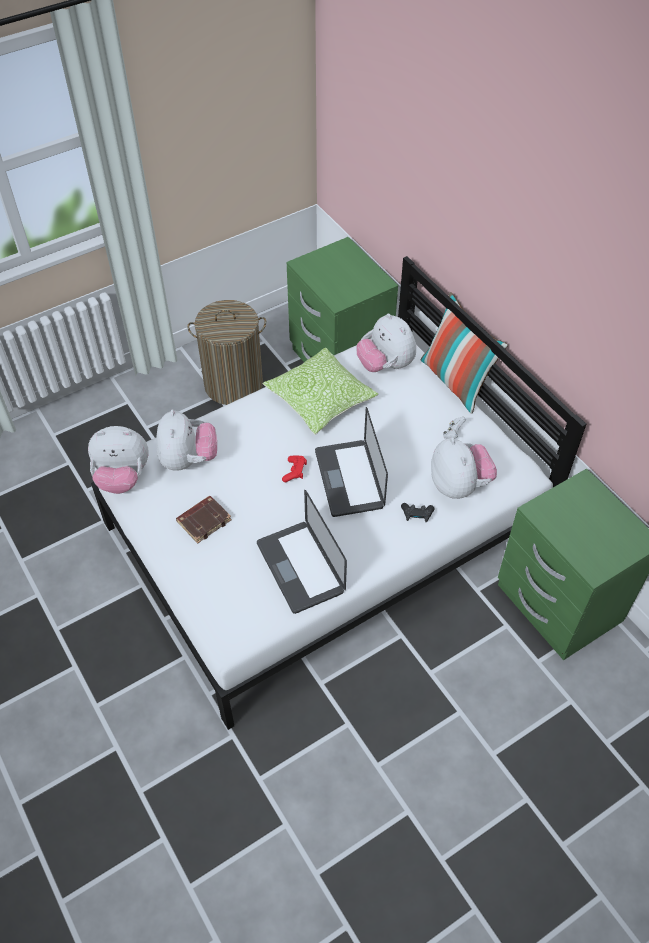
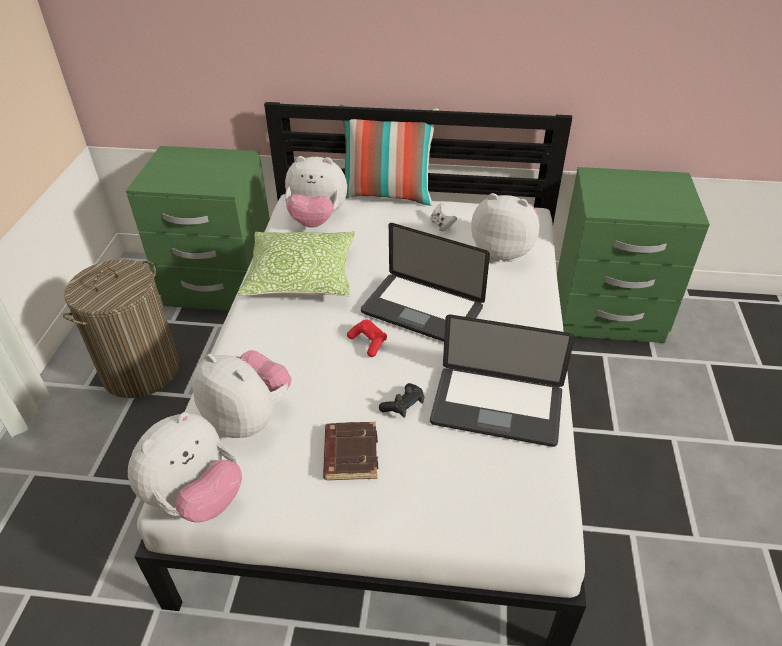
camera: 50 degrees left, 10 degrees down
black game controller [401,503,434,523] -> black game controller moved to [379,383,424,418]

